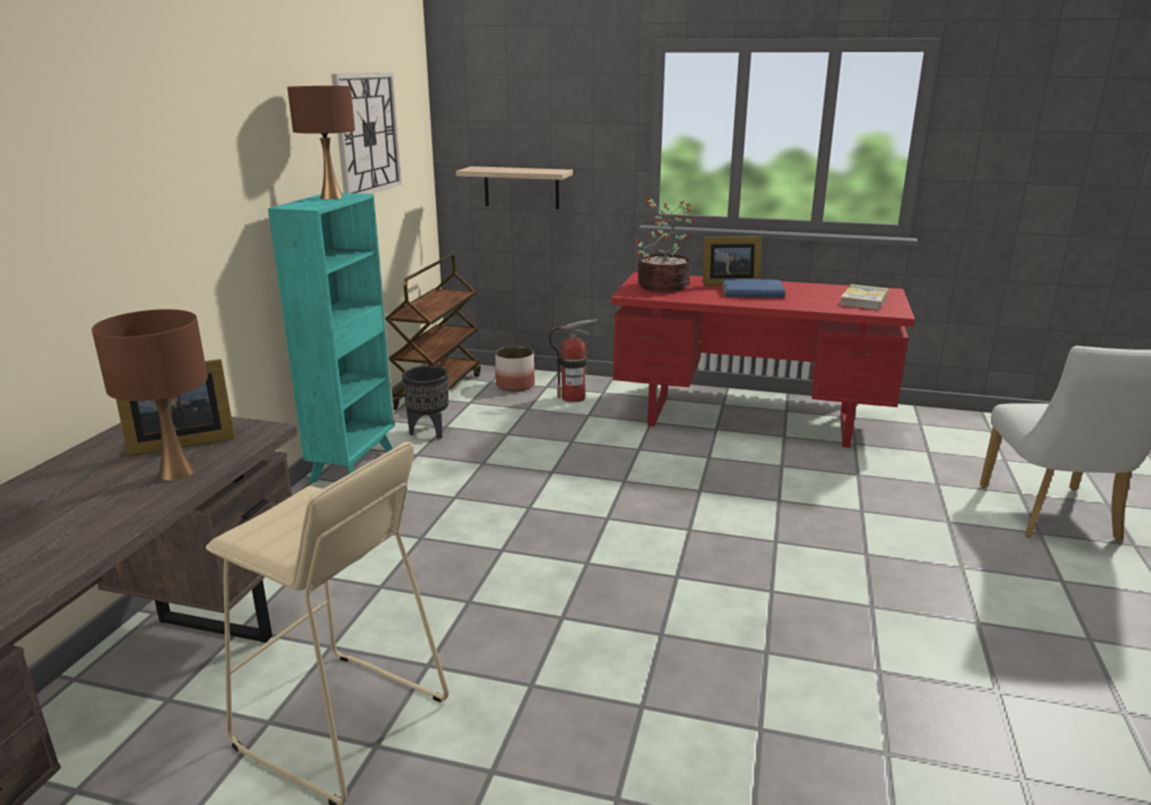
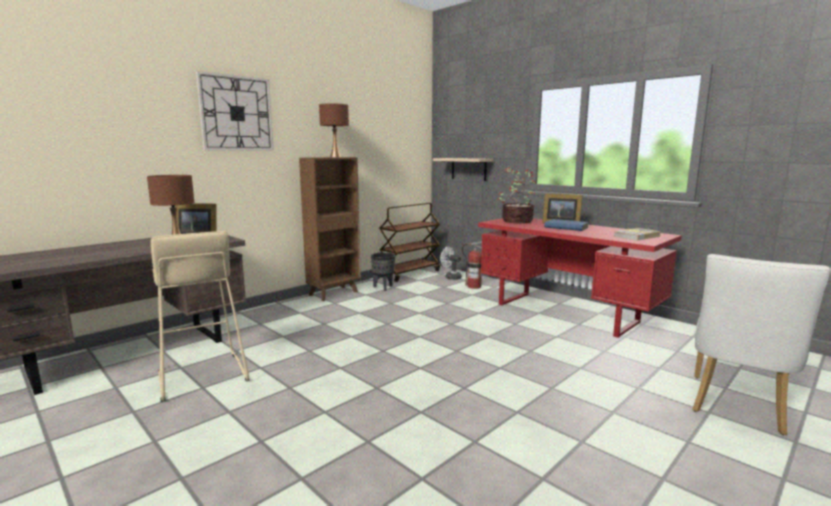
camera: 30 degrees right, 10 degrees down
turquoise bookcase [268,193,395,483] -> brown bookcase [299,157,361,301]
wall clock [331,73,402,194] -> wall clock moved to [196,71,274,150]
planter [495,346,535,392] -> white fan [440,247,462,280]

